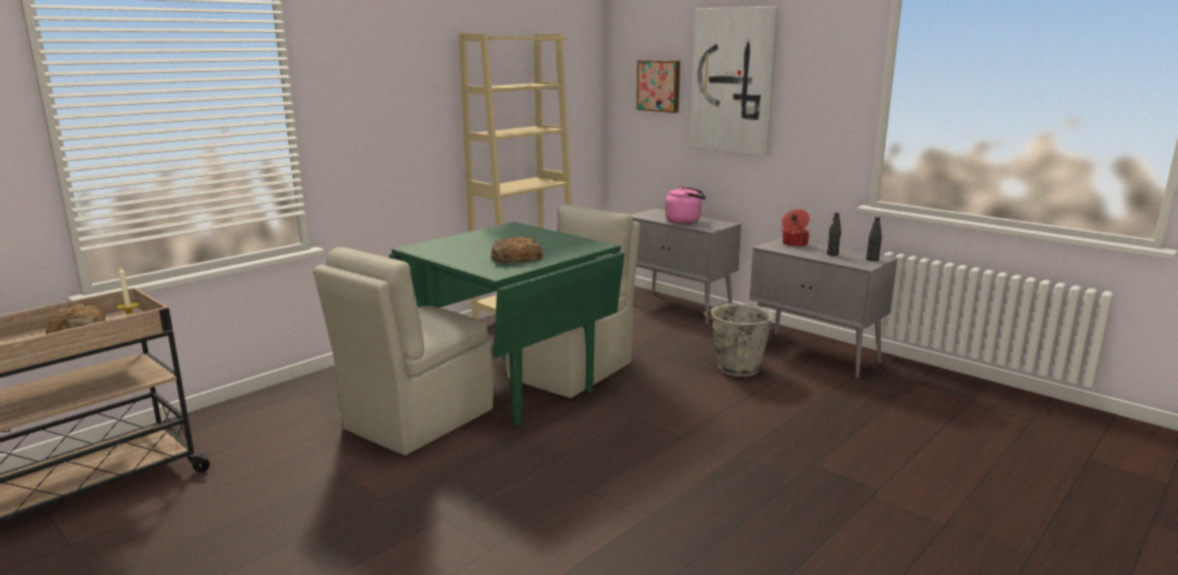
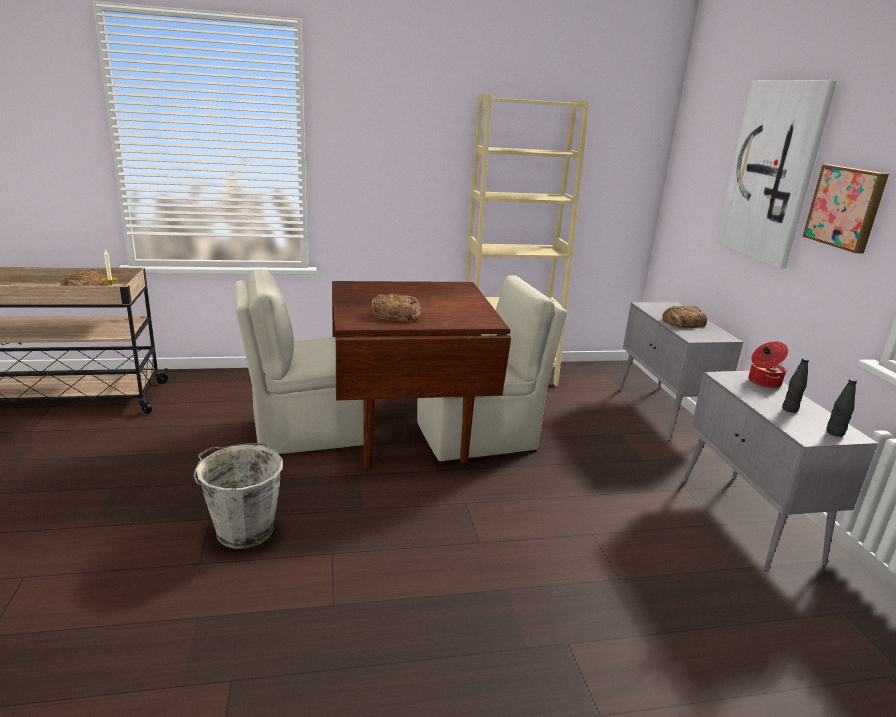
camera: 35 degrees right, 5 degrees up
green dining table [389,222,625,426] -> brown dining table [332,281,511,468]
picture [636,60,680,113] -> picture moved to [803,164,889,253]
pink kettle [665,186,706,224] -> bread [662,306,707,328]
grey bucket [703,303,774,377] -> grey bucket moved to [193,443,283,549]

